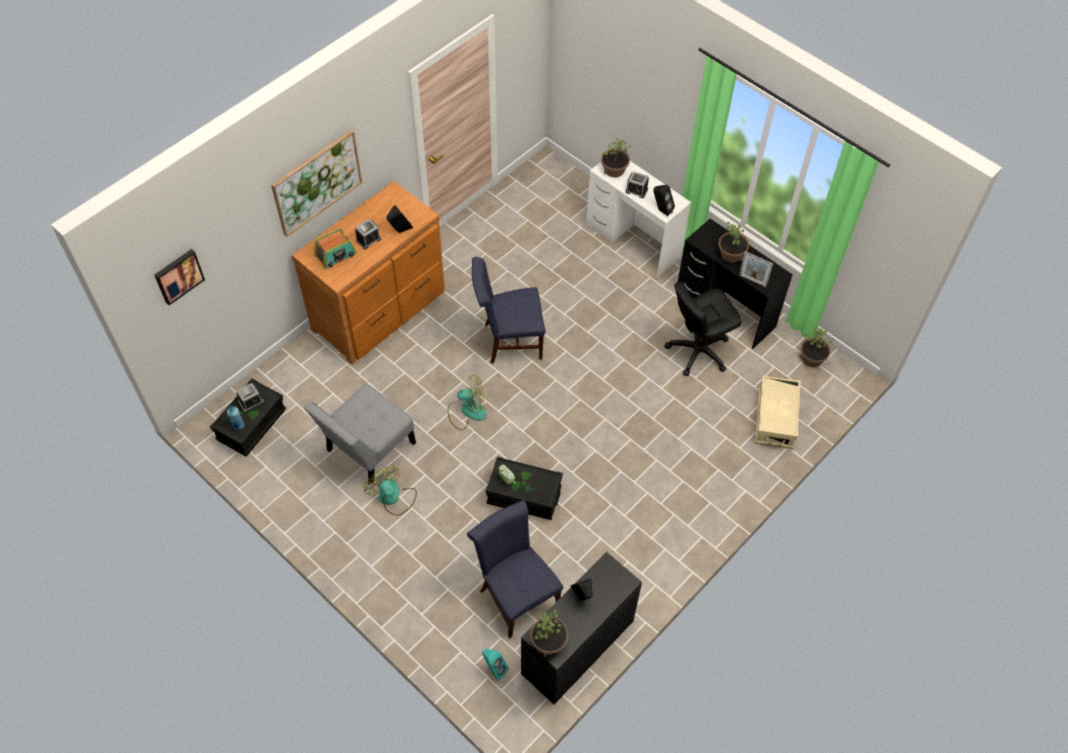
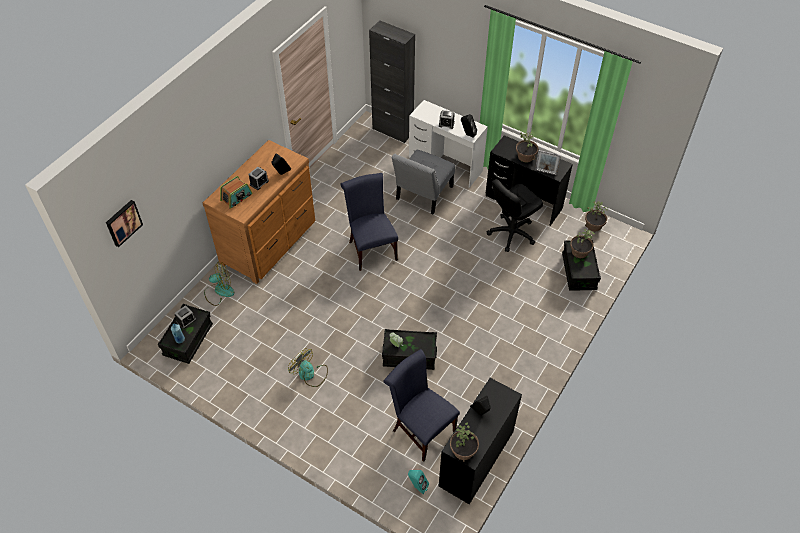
camera: 10 degrees left, 5 degrees down
picture [271,130,362,237] -> none
grey chair [304,384,416,485] -> grey chair moved to [391,150,455,214]
fan [448,374,487,430] -> fan moved to [204,262,234,306]
blue chair [472,257,546,364] -> blue chair turned 90 degrees clockwise [340,173,398,271]
potted plant [601,138,631,177] -> potted plant moved to [570,229,595,258]
beige storage box [755,375,801,449] -> black storage box [562,240,601,291]
none -> black cabinet [369,20,415,143]

